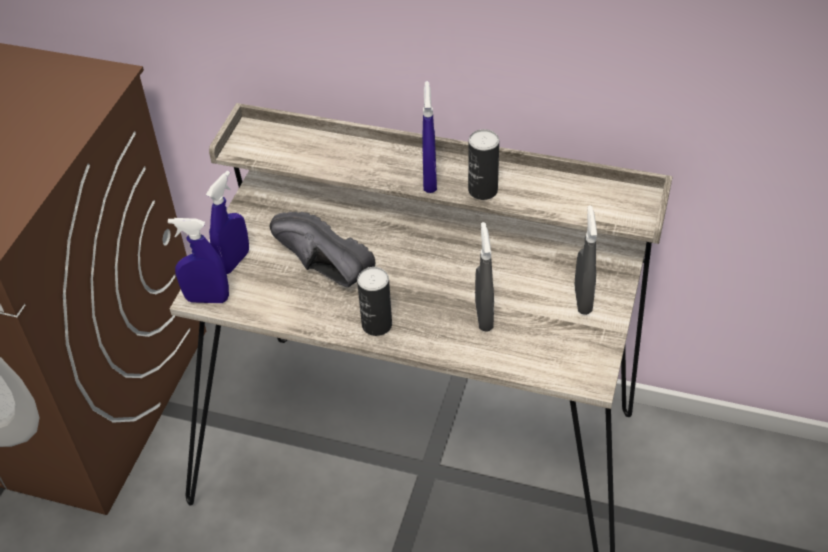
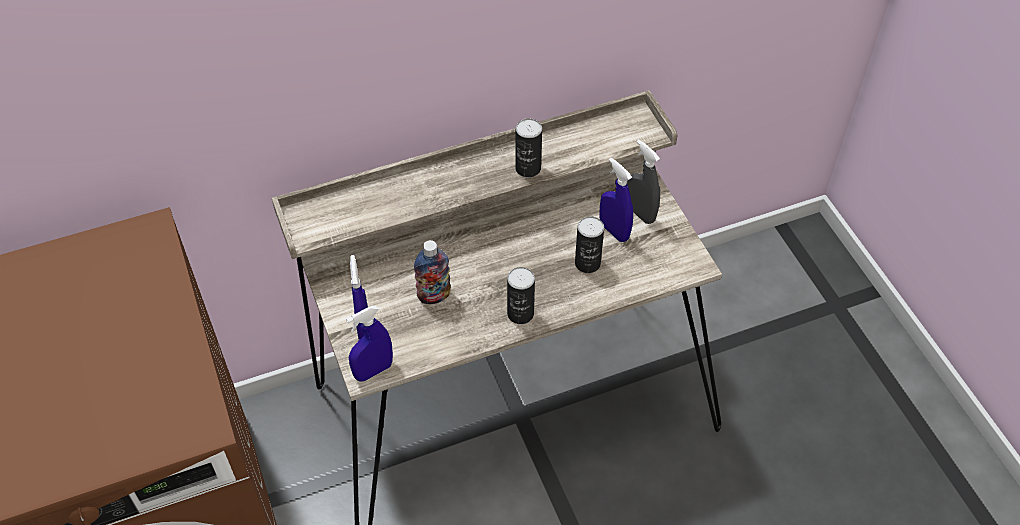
camera: 40 degrees left, 5 degrees up
black shoe [269,211,375,287] -> bottle [414,240,451,304]
blue spray bottle [422,81,437,193] -> blue spray bottle moved to [599,158,633,242]
grey spray bottle [475,222,494,332] -> can [575,216,604,273]

